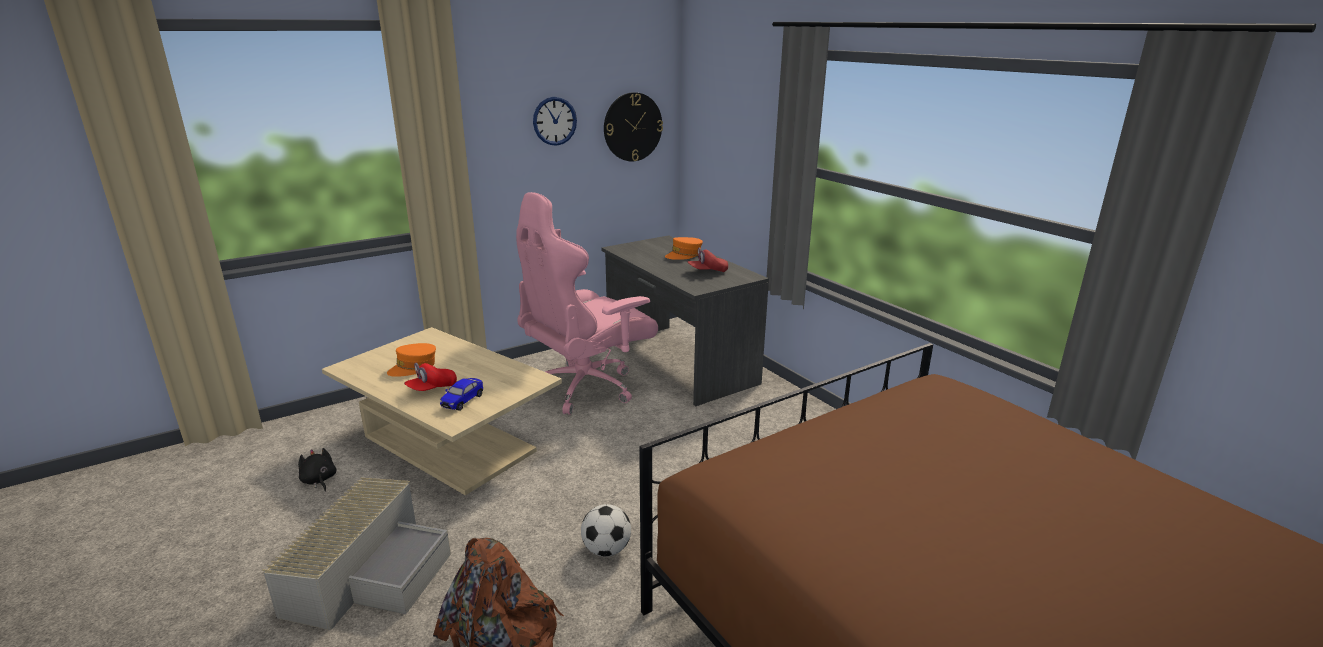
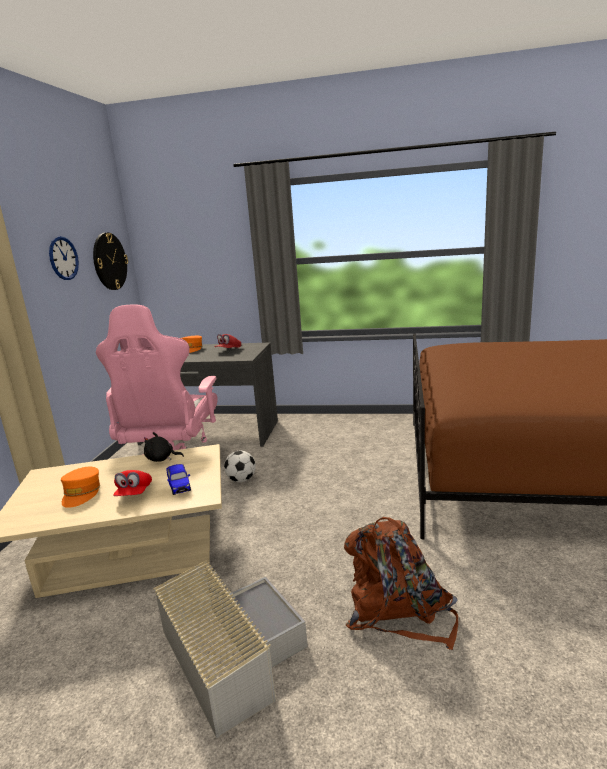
camera: 45 degrees left, 5 degrees down
black plush toy [298,448,336,492] -> black plush toy moved to [144,432,184,462]
football [581,504,631,557] -> football moved to [224,451,256,482]

